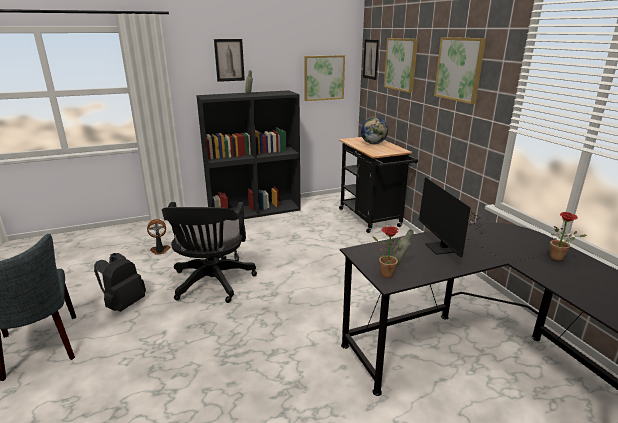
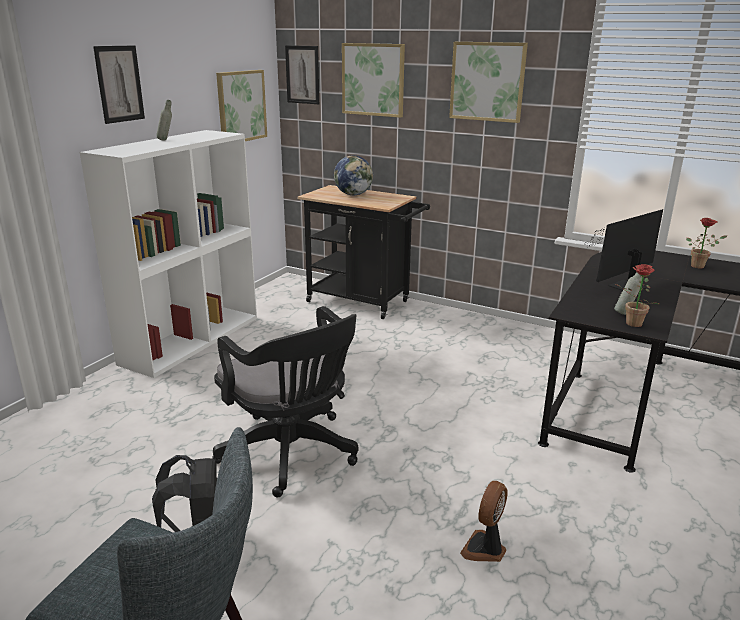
camera: 40 degrees left, 0 degrees up
fan [147,219,170,255] -> fan moved to [460,481,508,562]
black bookcase [196,90,301,219] -> white bookcase [80,130,257,378]
monitor [418,177,486,257] -> monitor turned 105 degrees clockwise [585,209,663,291]

